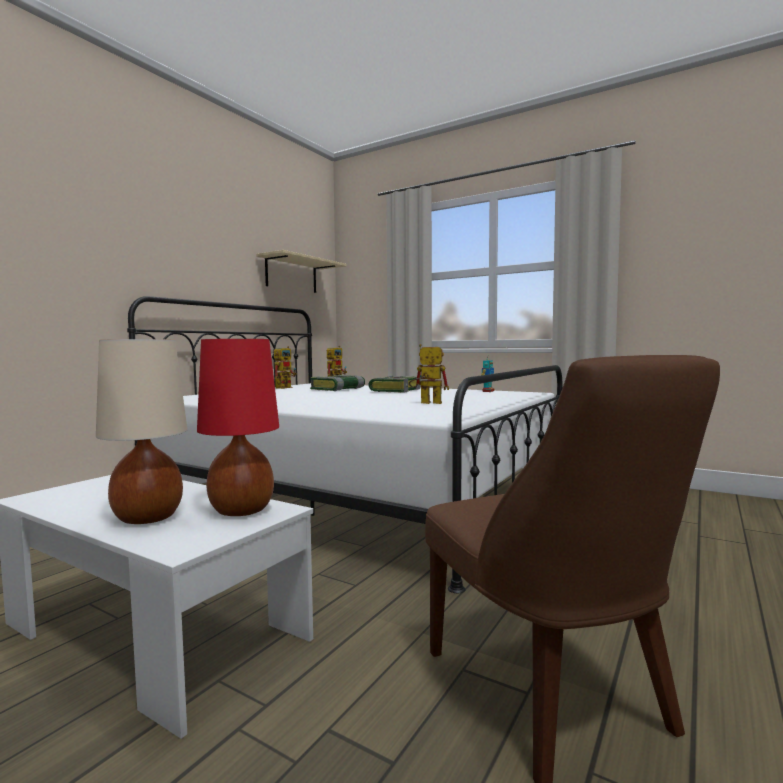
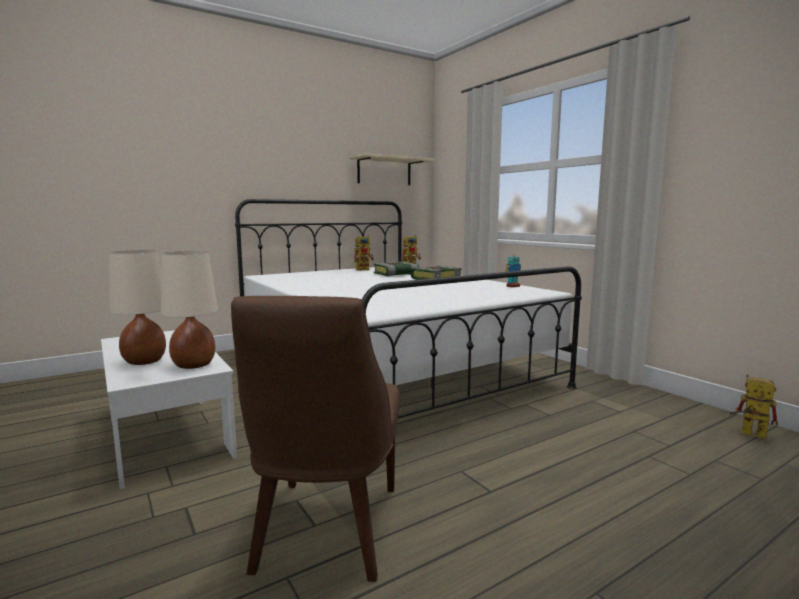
camera: 25 degrees right, 5 degrees up
red table lamp [197,339,279,516] -> beige table lamp [161,251,218,369]
toy robot [409,344,449,404] -> toy robot moved to [730,374,778,439]

